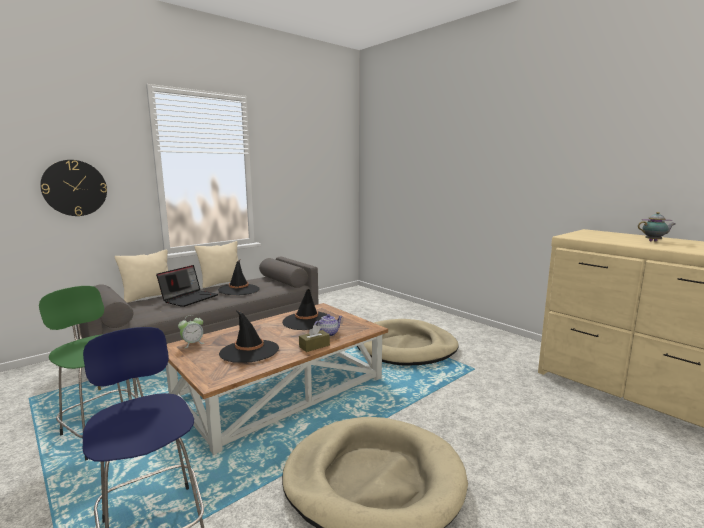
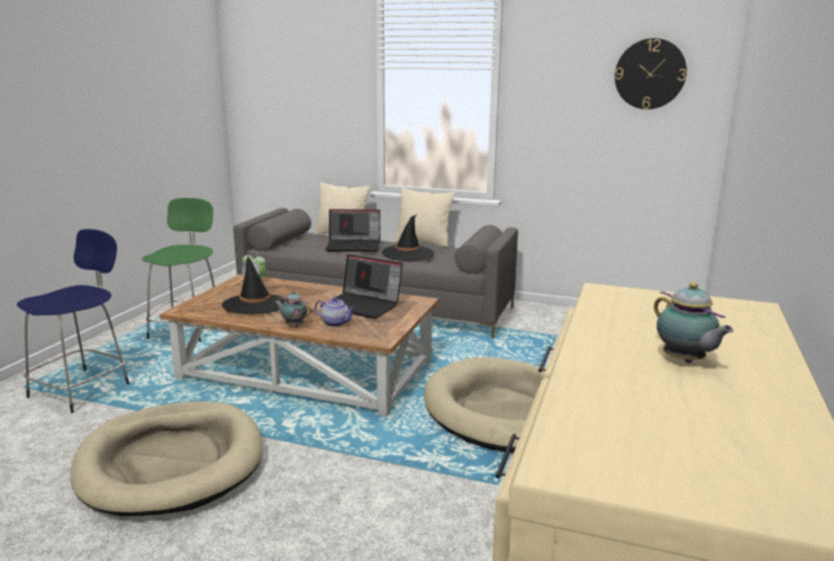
camera: 60 degrees right, 5 degrees up
wall clock [40,160,107,216] -> wall clock moved to [615,38,687,109]
black hat [282,289,327,330] -> laptop [320,254,403,319]
brown tissue box [299,325,330,352] -> teapot [275,291,312,327]

